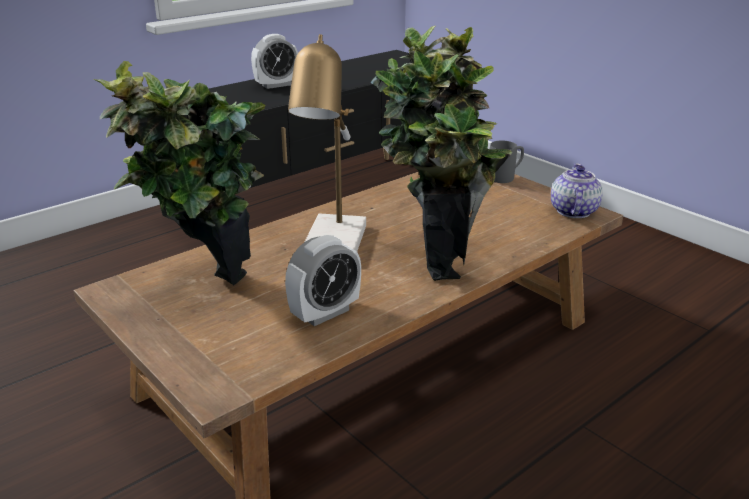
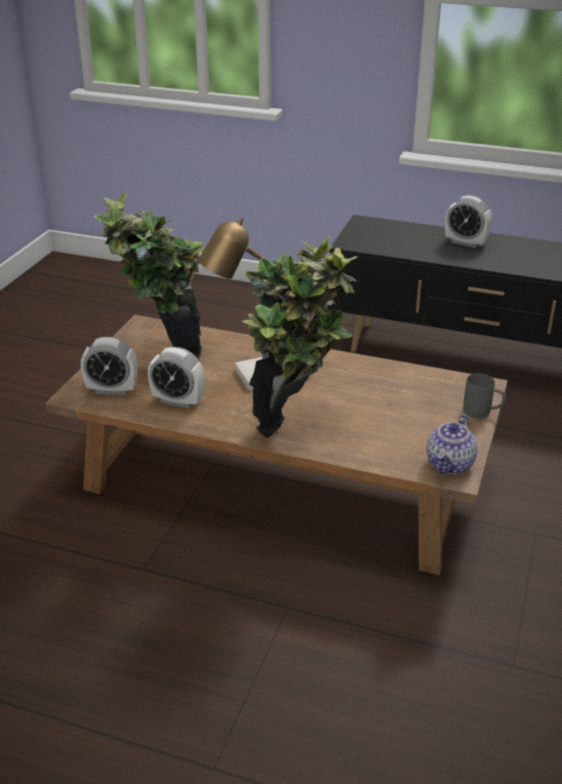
camera: 60 degrees right, 5 degrees up
teapot [551,163,603,218] -> teapot turned 135 degrees clockwise [426,415,478,474]
none -> alarm clock [81,337,137,395]

